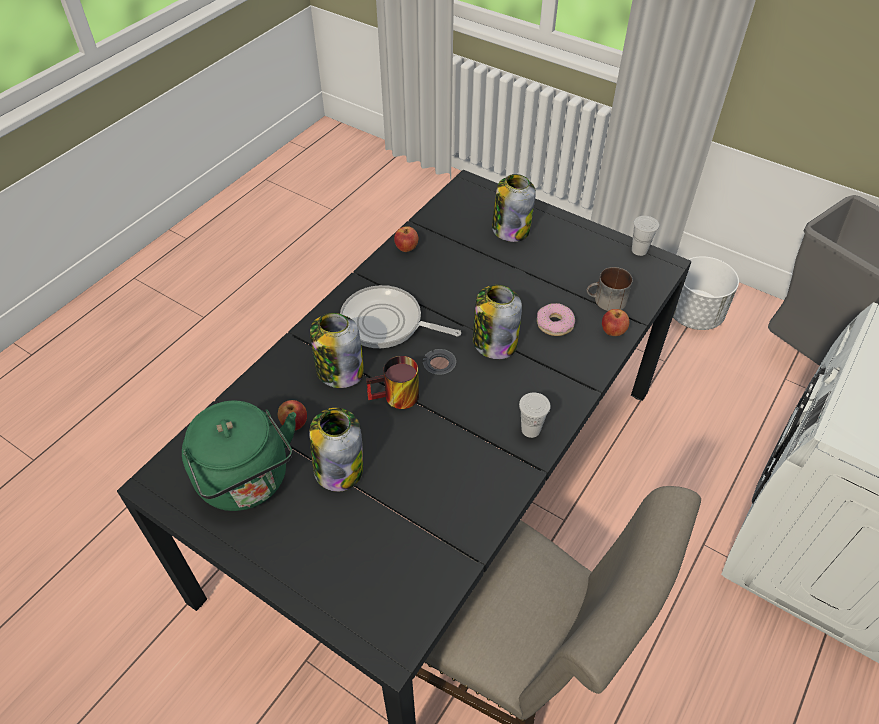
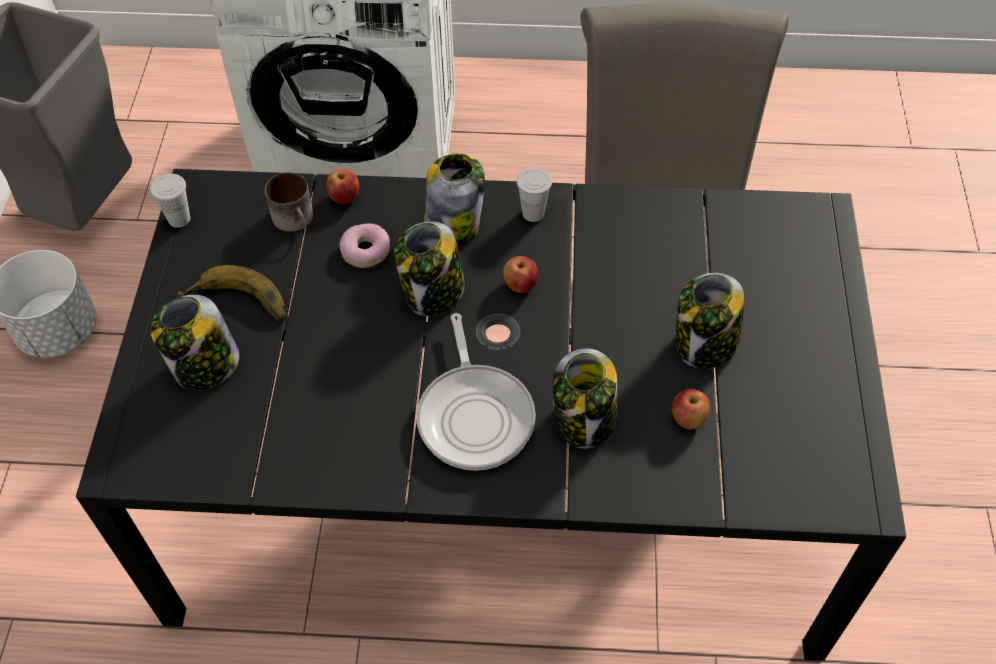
camera: 120 degrees left, 5 degrees up
green kettle [182,400,296,511] -> none
mug [366,356,419,409] -> none
apple [394,226,418,252] -> apple moved to [503,256,538,293]
none -> banana [177,265,286,323]
none -> jar [424,154,485,246]

